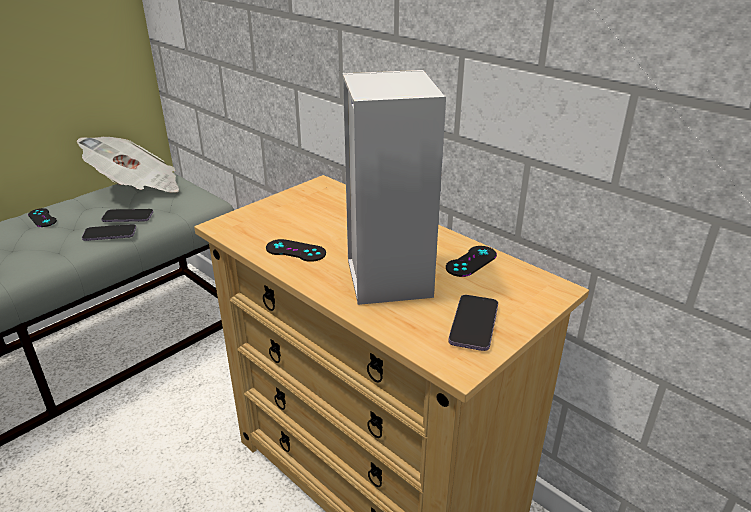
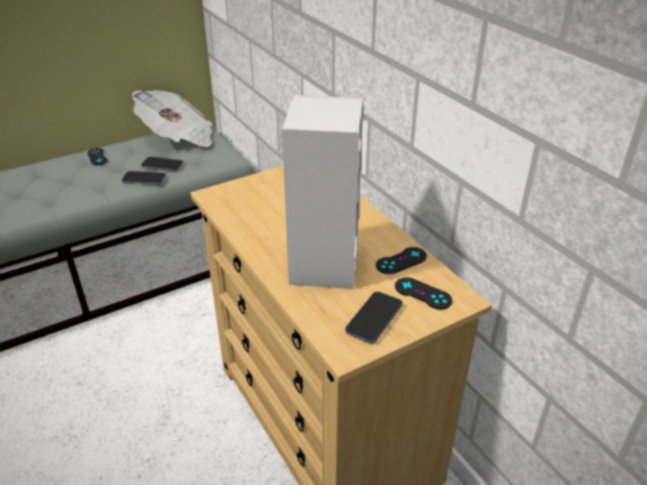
camera: 15 degrees right, 5 degrees up
black game controller [266,239,326,262] -> black game controller moved to [395,277,452,310]

